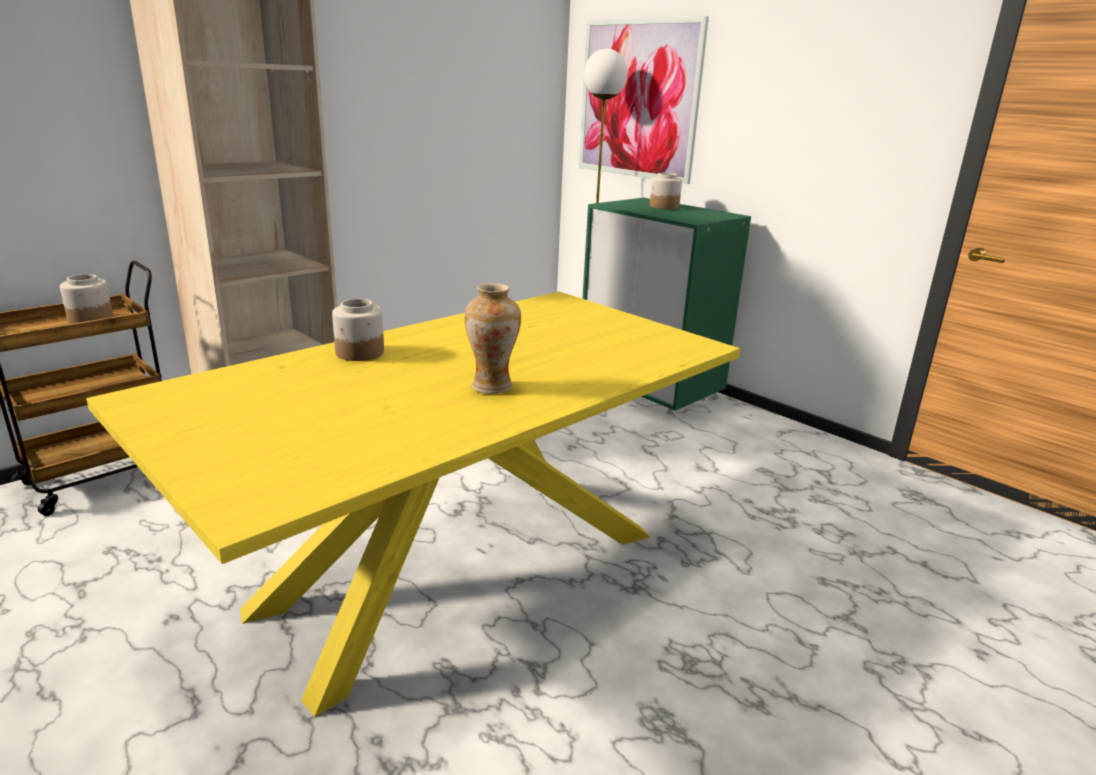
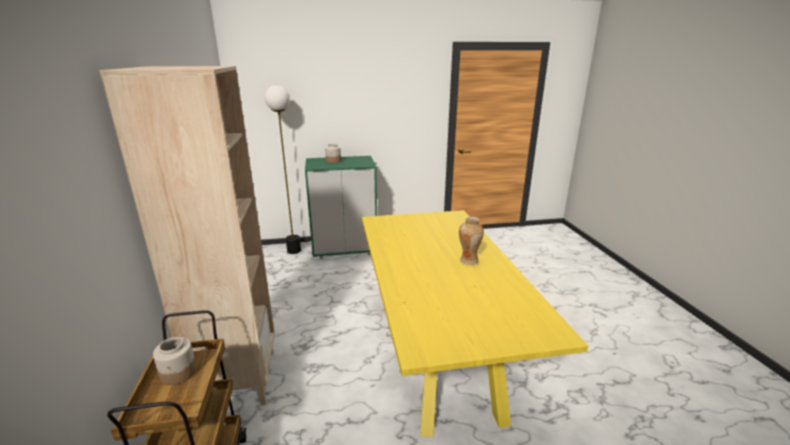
camera: 55 degrees left, 0 degrees up
jar [332,299,384,361] -> none
picture [579,16,709,184] -> none

